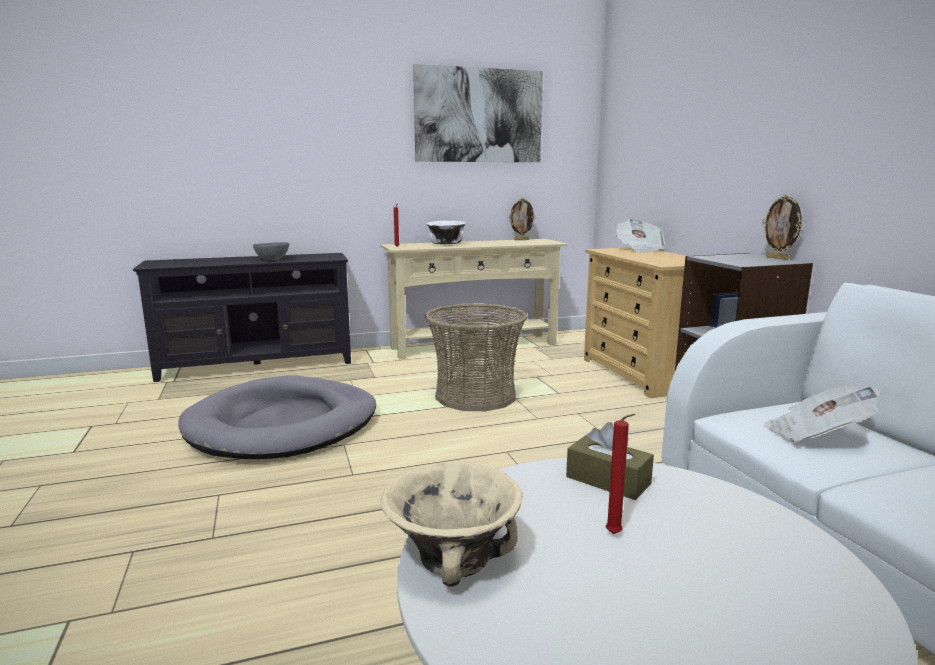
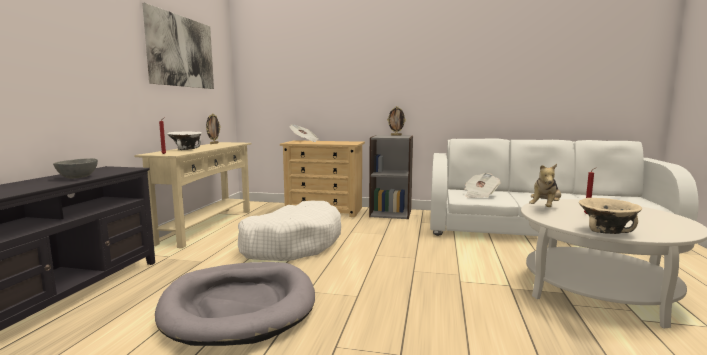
camera: 60 degrees left, 5 degrees down
basket [425,303,528,411] -> white dog bed [238,201,341,261]
brown tissue box [566,422,654,500] -> plush toy [529,164,561,207]

